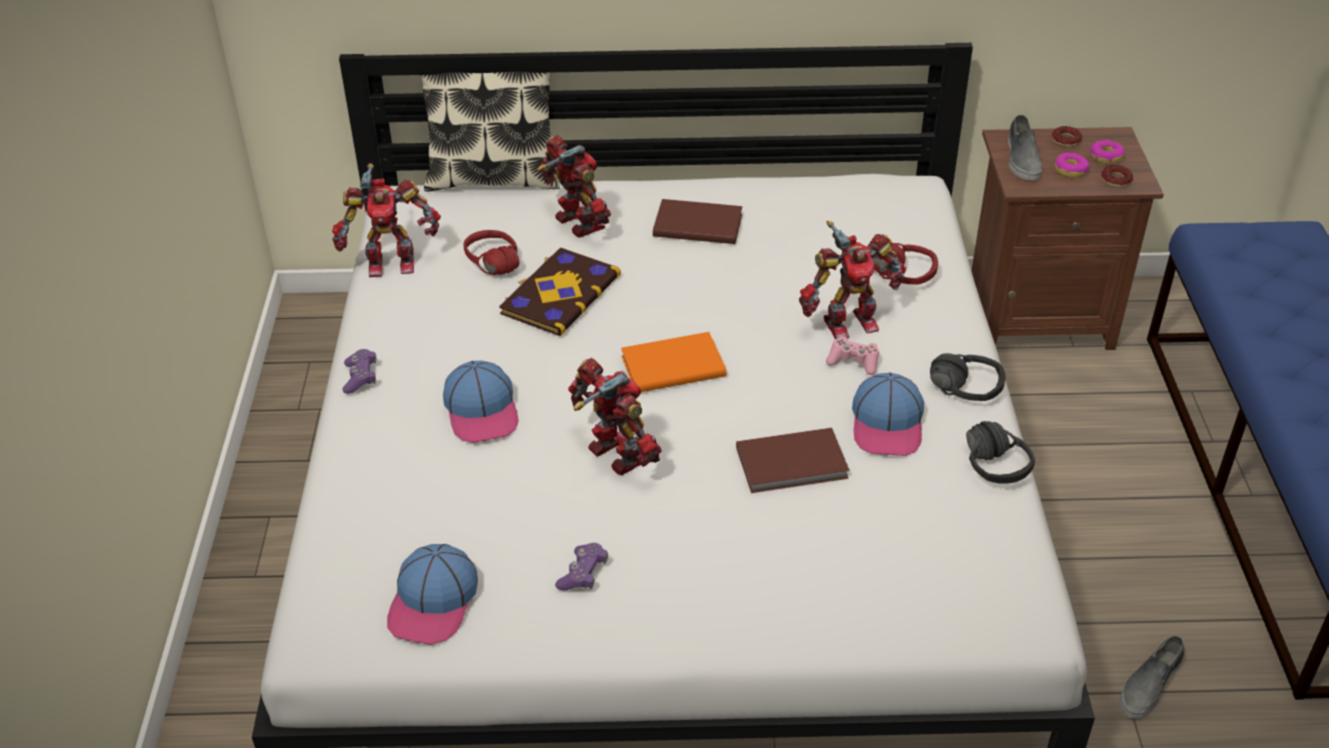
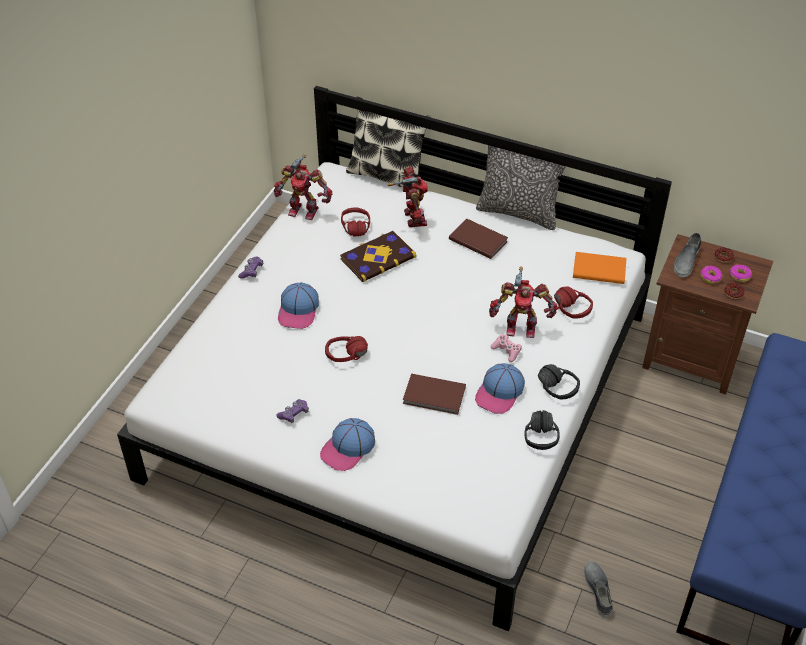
camera: 25 degrees right, 5 degrees up
cap [387,544,478,645] -> cap moved to [320,418,375,471]
toy robot [568,358,662,475] -> red headphones [325,336,368,362]
orange book [621,332,726,392] -> orange book moved to [573,252,626,284]
grey shoe [1120,636,1184,719] -> grey shoe turned 105 degrees clockwise [584,561,613,617]
none -> pillow [476,145,569,230]

